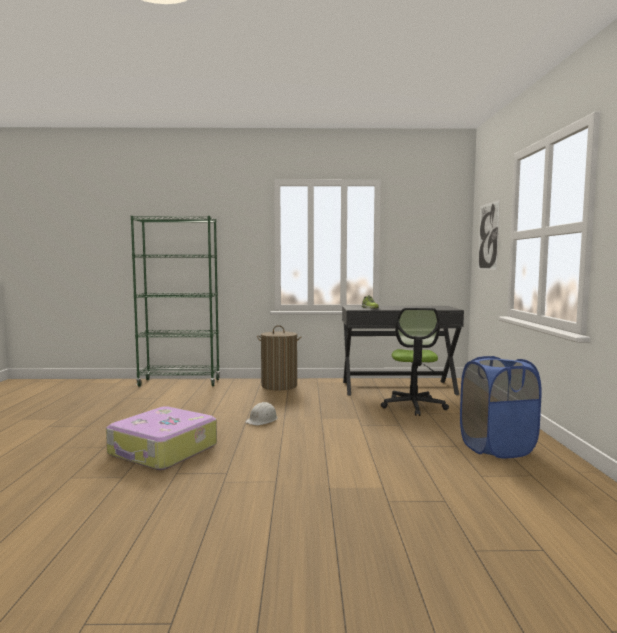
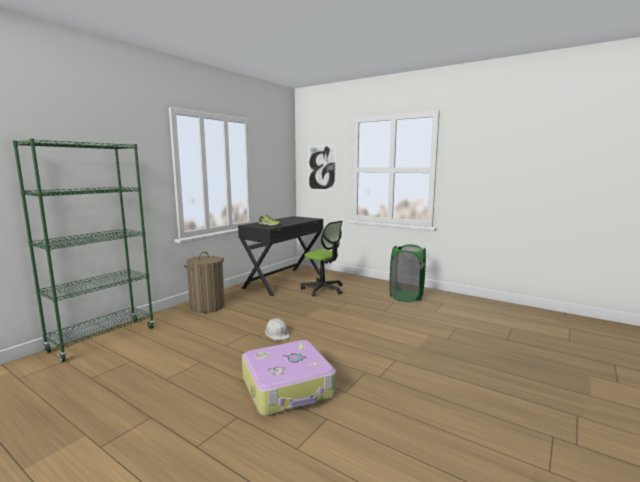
camera: 55 degrees left, 5 degrees up
blue laundry basket [460,356,542,458] -> green laundry basket [389,244,426,302]

